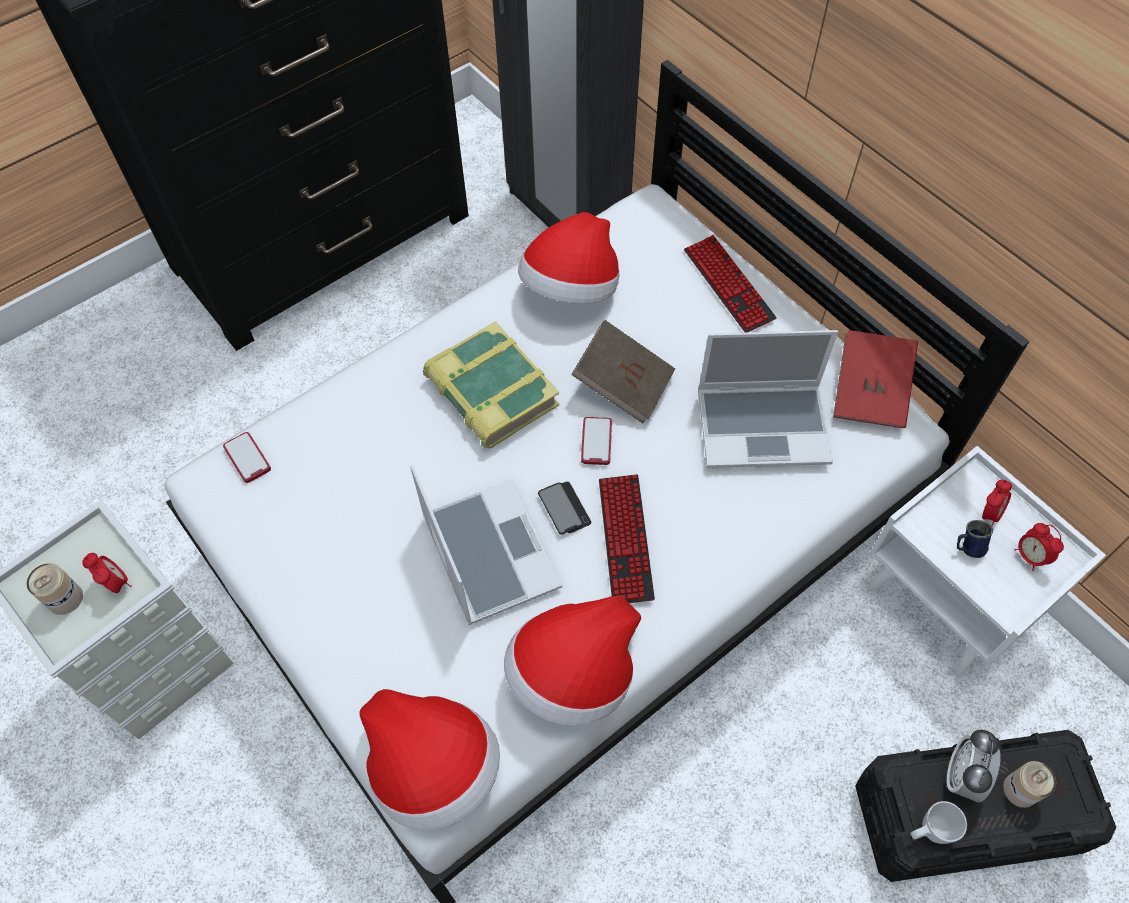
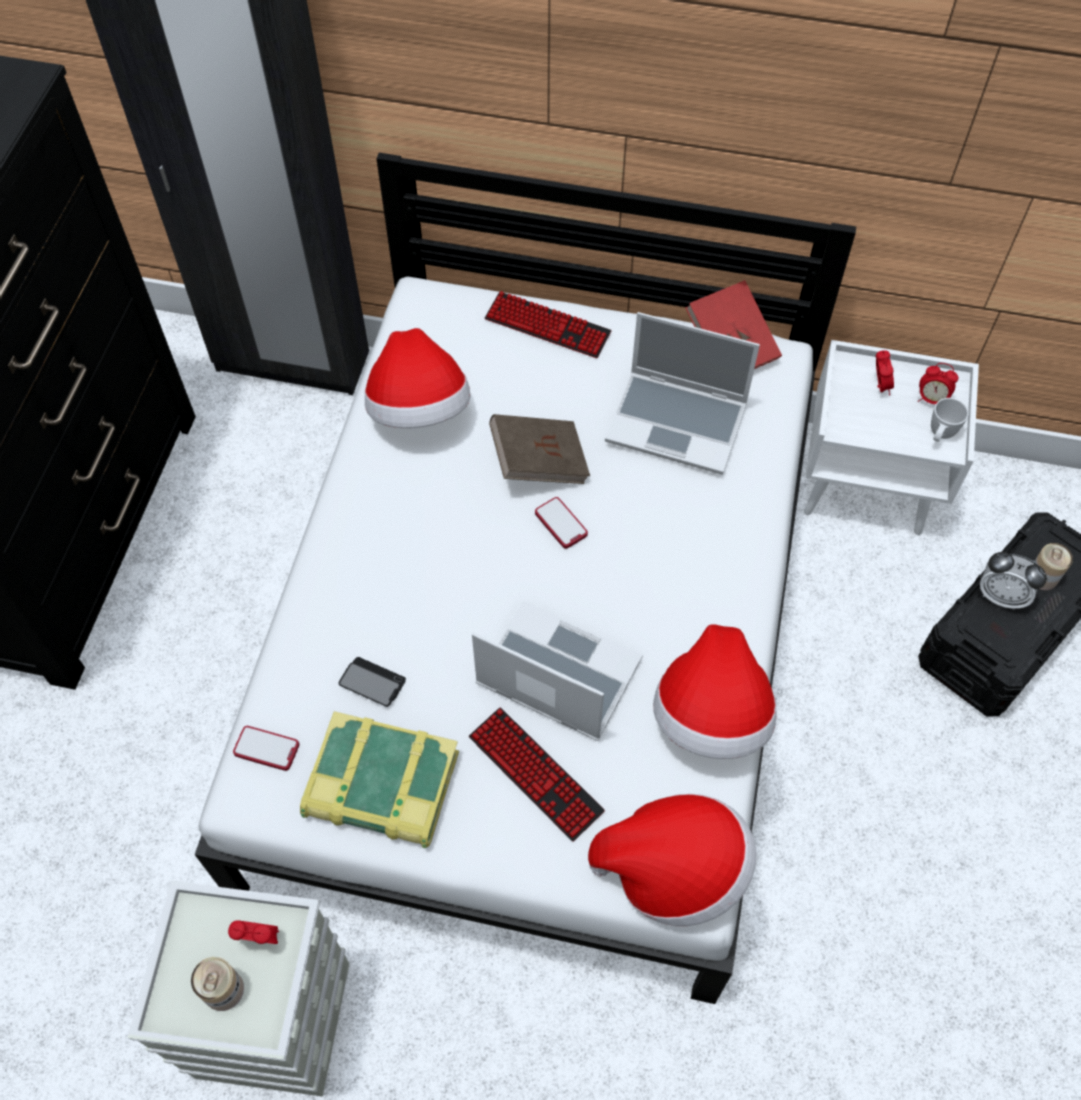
camera: 40 degrees left, 0 degrees up
book [423,321,559,449] -> book moved to [300,711,459,848]
phone [538,482,591,534] -> phone moved to [339,657,406,707]
keyboard [599,474,655,603] -> keyboard moved to [469,708,605,842]
laptop [698,330,838,468] -> laptop turned 60 degrees clockwise [605,312,760,474]
white mug [911,801,967,844] -> white mug moved to [931,398,969,442]
alarm clock [947,730,1001,802] -> alarm clock turned 45 degrees counterclockwise [980,552,1047,610]
blue mug [957,520,993,558] -> none

